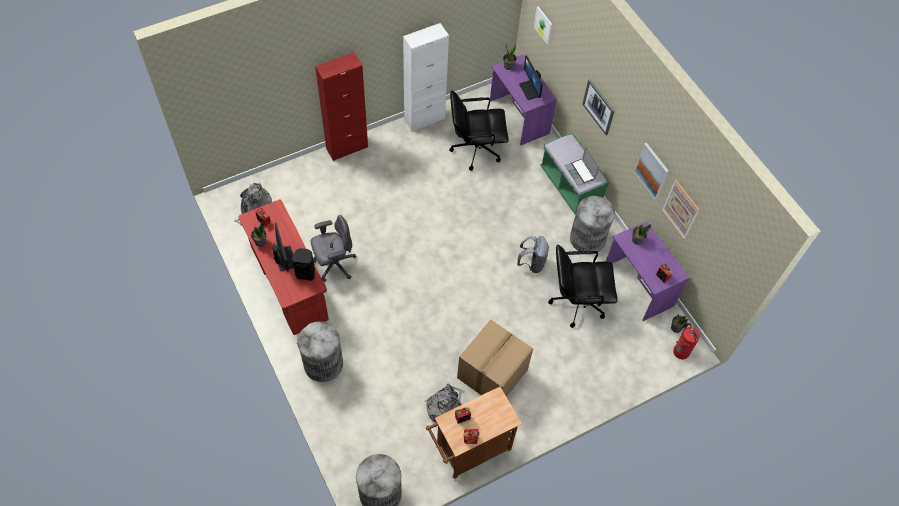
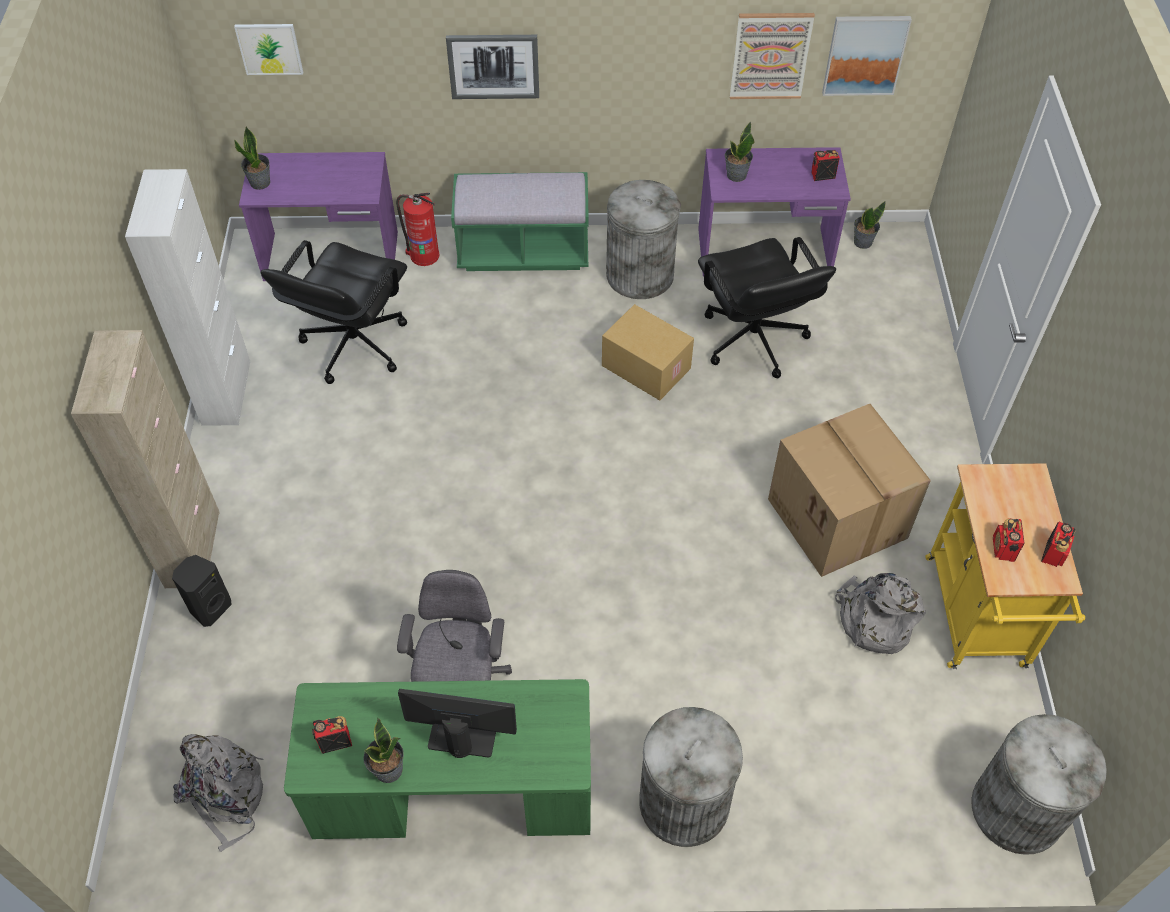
camera: 60 degrees left, 5 degrees down
red desk [239,199,329,335] -> green desk [284,679,591,839]
black speaker [292,248,315,281] -> black speaker moved to [172,555,232,627]
red cabinet [315,52,368,161] -> beige cabinet [71,330,220,588]
brown cart [426,387,522,479] -> yellow cart [925,463,1085,670]
grey backpack [517,236,549,273] -> cardboard box [602,304,694,400]
monitor [519,55,543,100] -> none
black office chair [548,245,617,328] -> black office chair turned 45 degrees counterclockwise [698,237,836,378]
laptop [565,146,599,186] -> none
picture [634,143,669,200] -> picture moved to [822,16,912,96]
fire extinguisher [673,323,700,359] -> fire extinguisher moved to [396,193,439,266]

